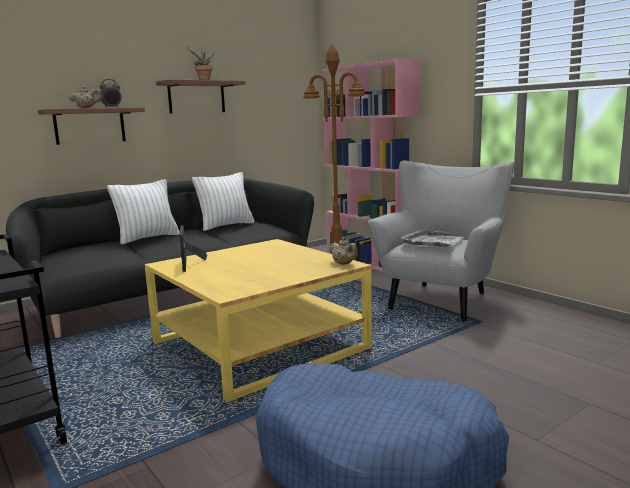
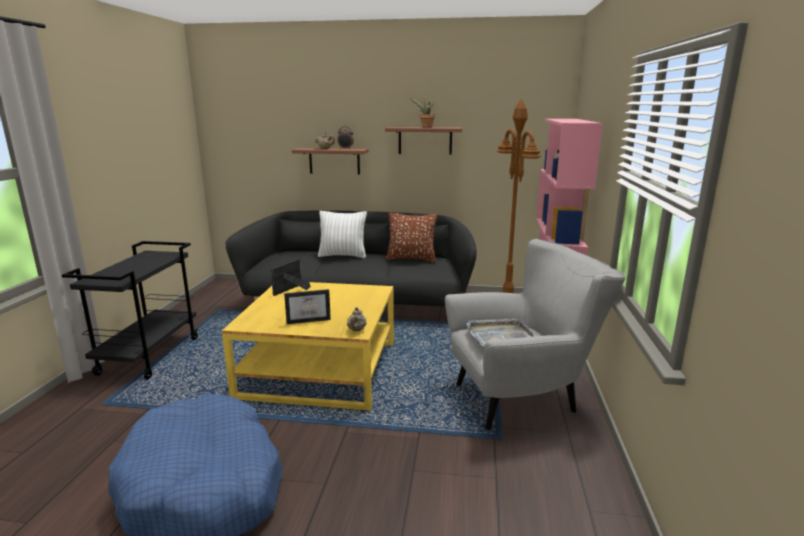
camera: 45 degrees right, 5 degrees up
white pillow [192,172,254,231] -> brown pillow [386,213,437,262]
none -> picture frame [284,289,331,324]

